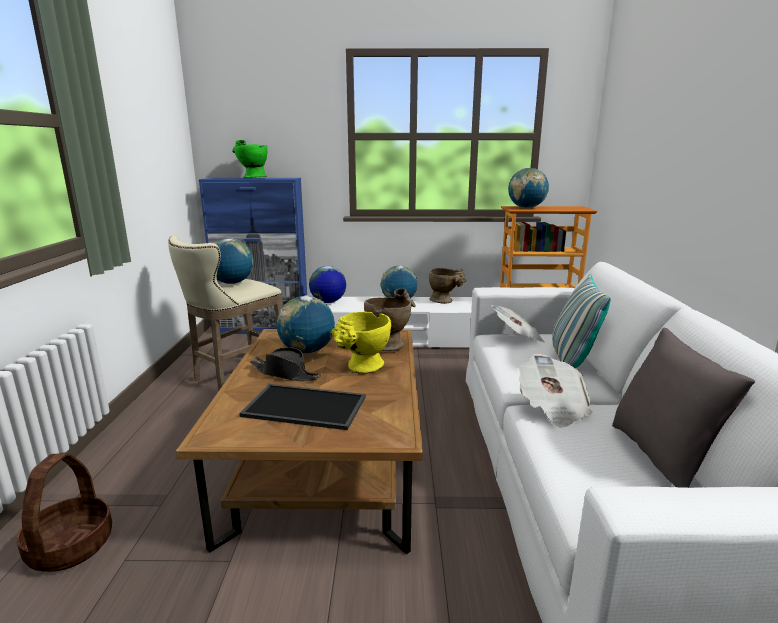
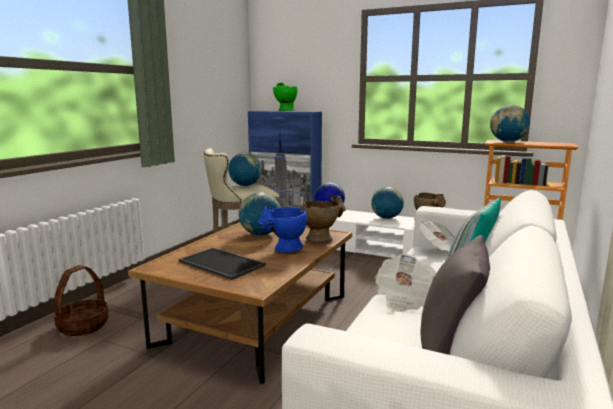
camera: 25 degrees right, 5 degrees down
black hat [250,348,321,381] -> none
yellow vase [331,312,391,374] -> blue vase [258,206,307,253]

